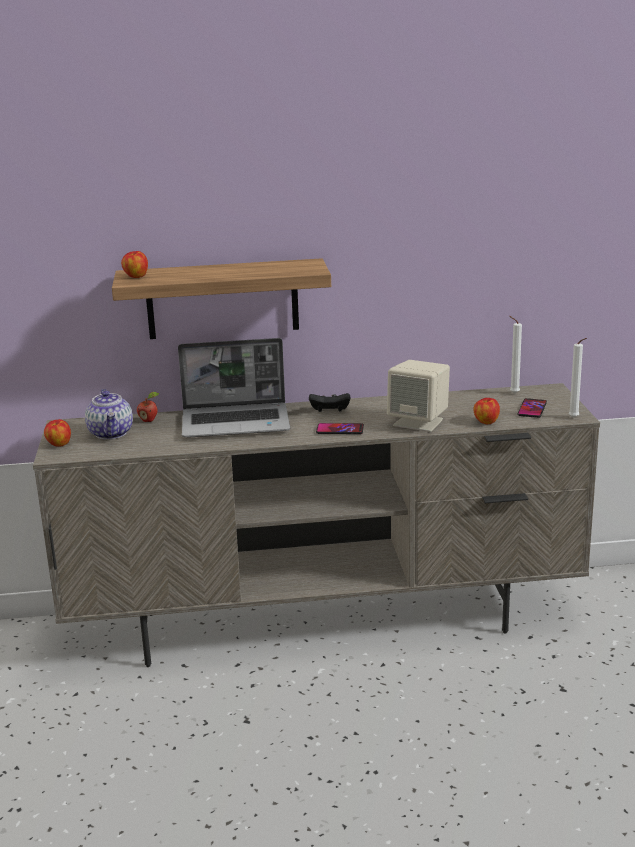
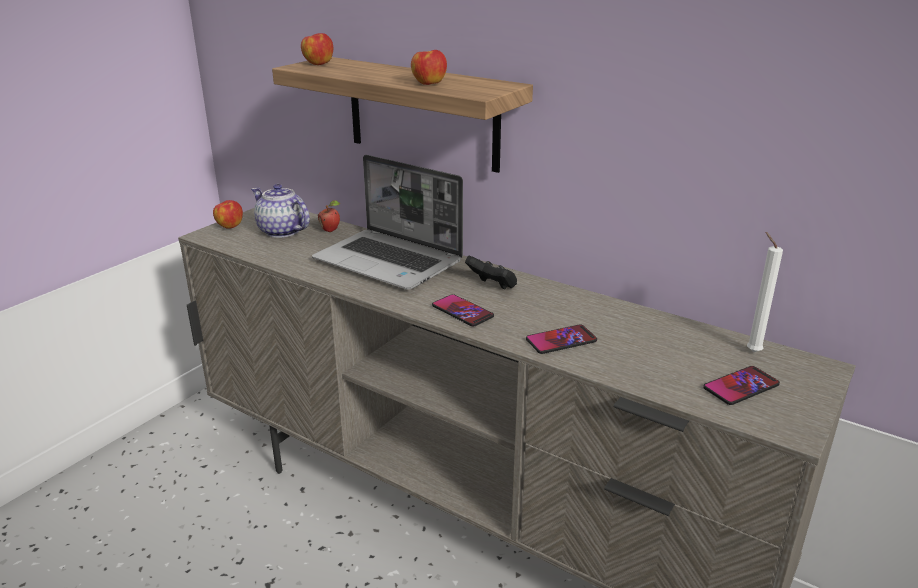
camera: 40 degrees right, 5 degrees up
teapot [85,389,133,440] -> teapot turned 105 degrees clockwise [251,184,310,238]
beige speaker [387,360,450,432] -> phone [526,325,597,354]
apple [473,398,500,424] -> apple moved to [411,50,447,85]
white candle [569,338,587,418] -> none

